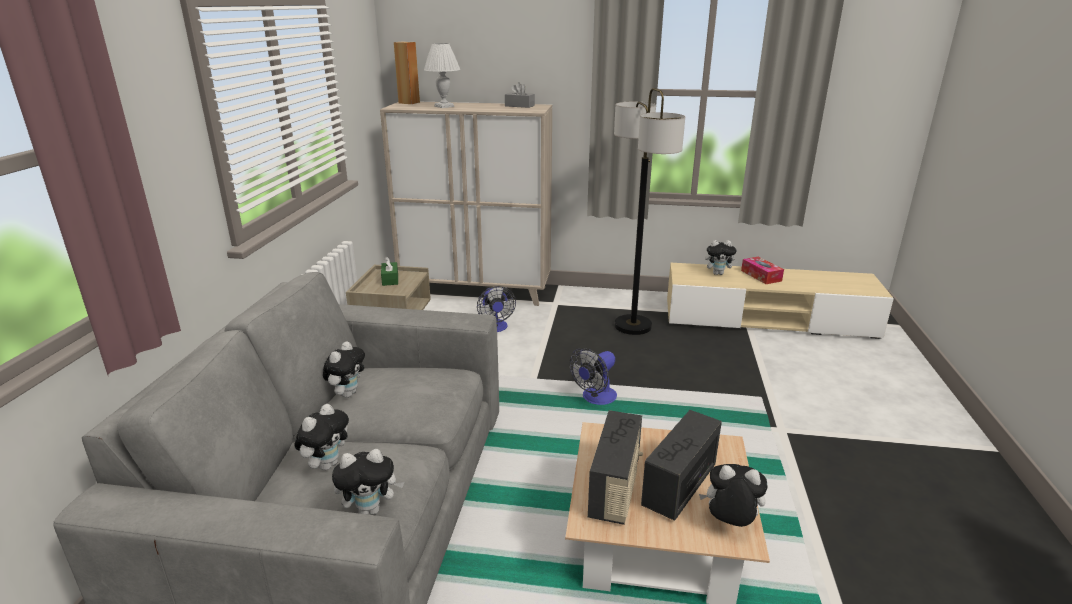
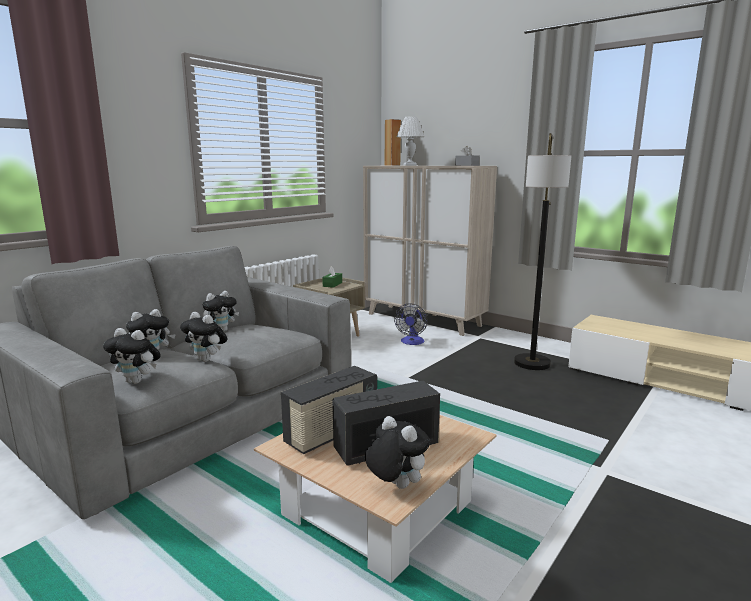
camera: 30 degrees right, 10 degrees down
fan [570,348,617,405] -> none
plush toy [705,240,738,275] -> plush toy moved to [180,312,228,362]
tissue box [741,256,784,284] -> none

